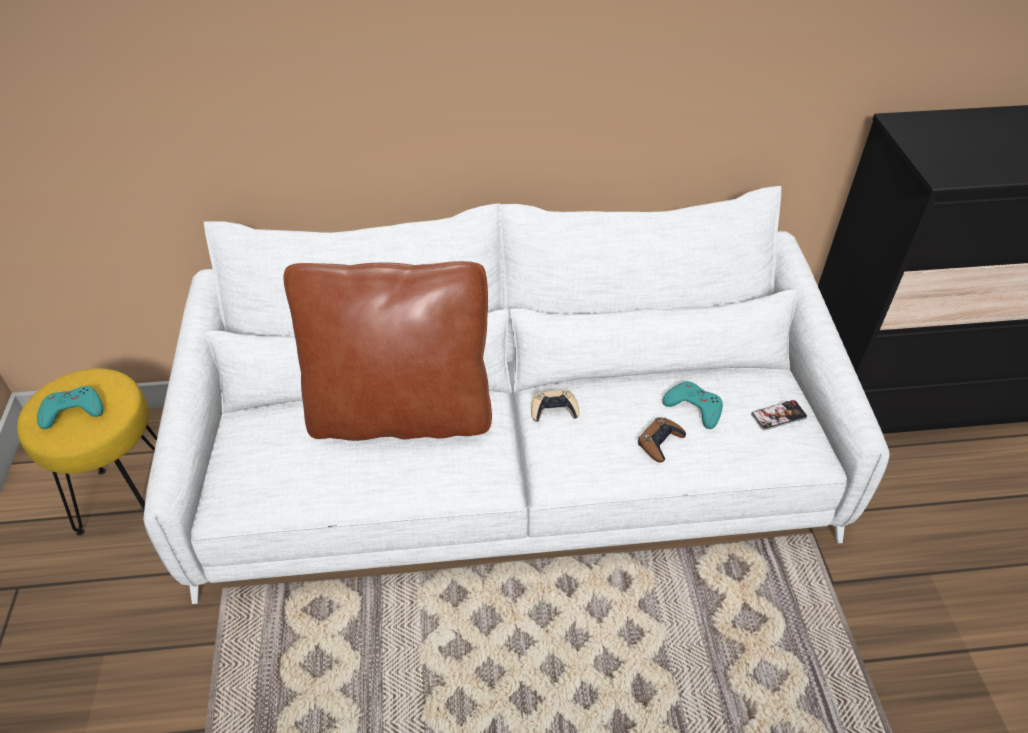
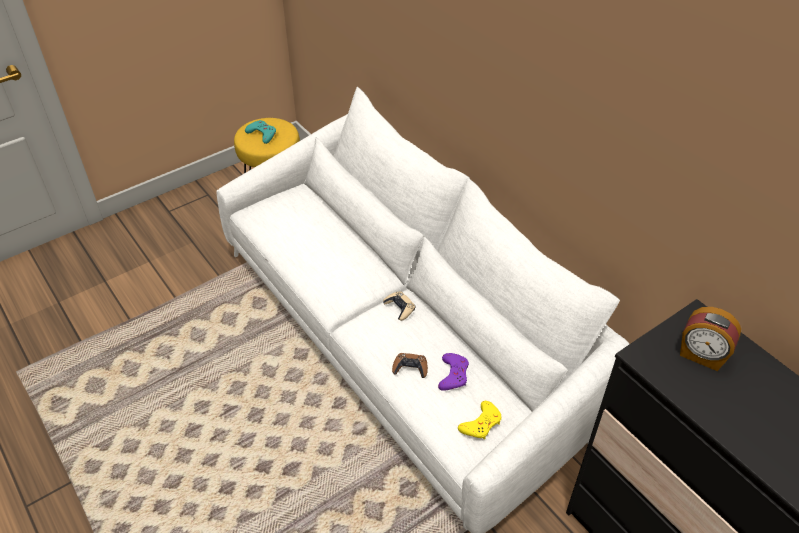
camera: 60 degrees right, 0 degrees up
brown pillow [283,261,492,441] -> none
turquoise game controller [662,381,723,429] -> purple game controller [438,353,469,391]
phone [751,400,807,430] -> yellow game controller [458,401,502,440]
none -> alarm clock [680,307,741,371]

